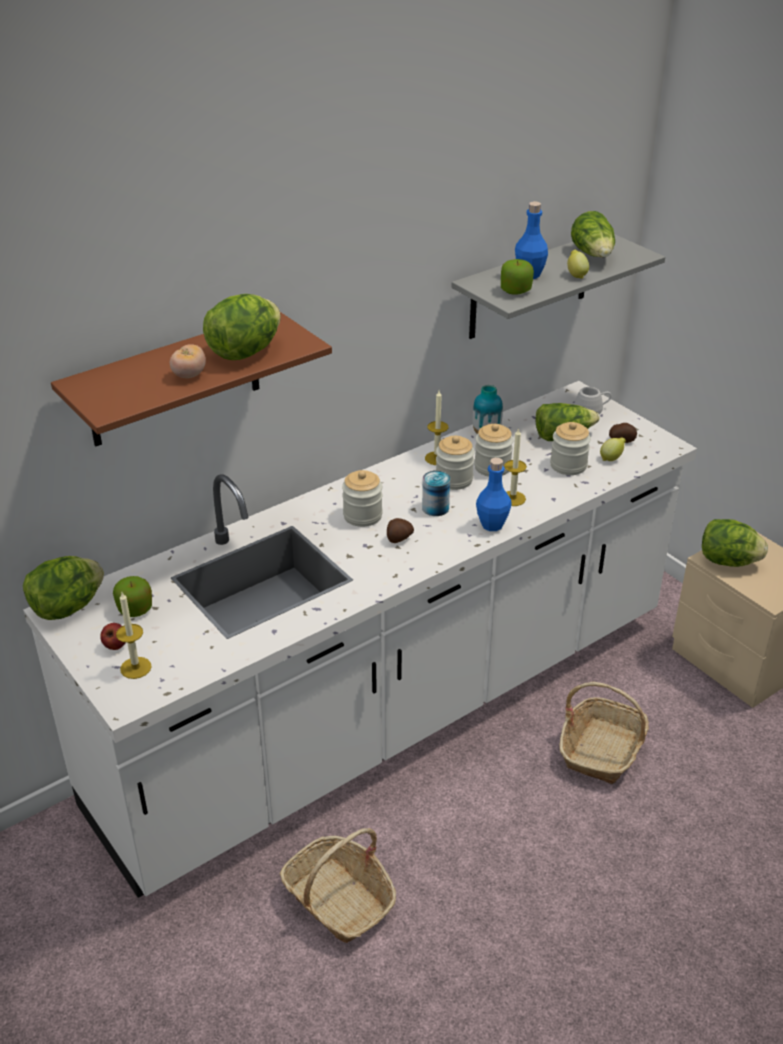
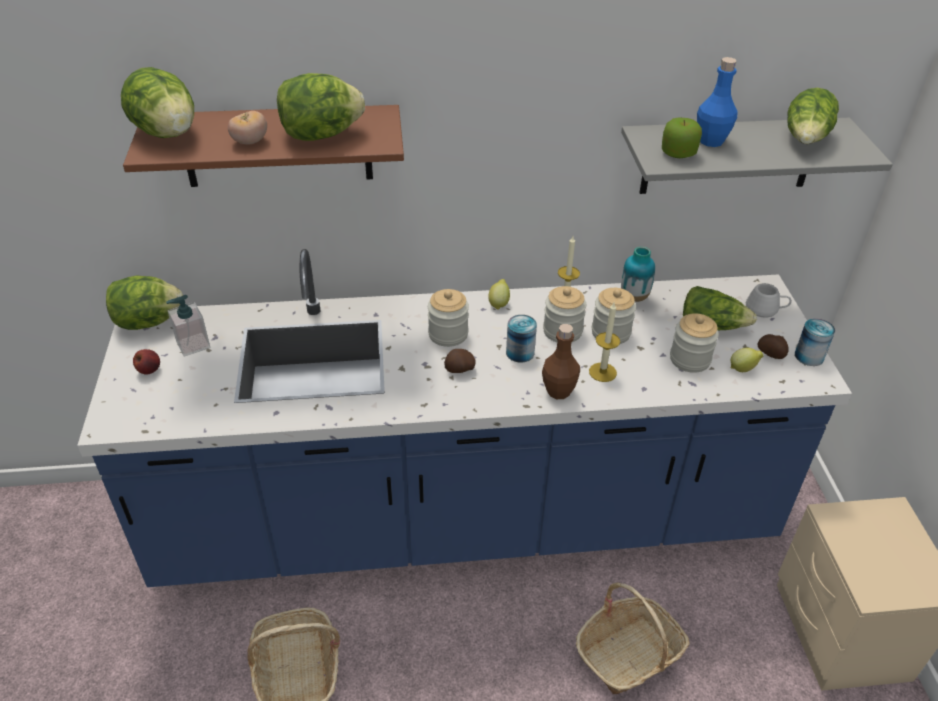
camera: 30 degrees right, 5 degrees up
white counter [23,381,697,898] -> blue counter [77,249,852,587]
apple [113,576,152,617] -> soap dispenser [166,295,210,357]
candle [116,592,152,679] -> none
blue bottle [476,458,512,531] -> brown bottle [542,324,580,399]
lemon [567,250,589,279] -> lemon moved to [488,279,510,310]
lettuce [702,519,768,567] -> lettuce moved to [121,67,194,138]
none -> can [795,318,835,366]

